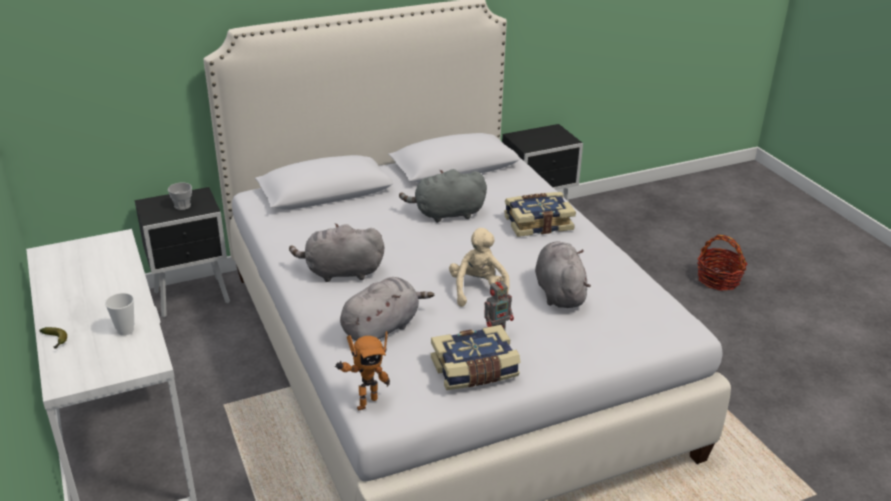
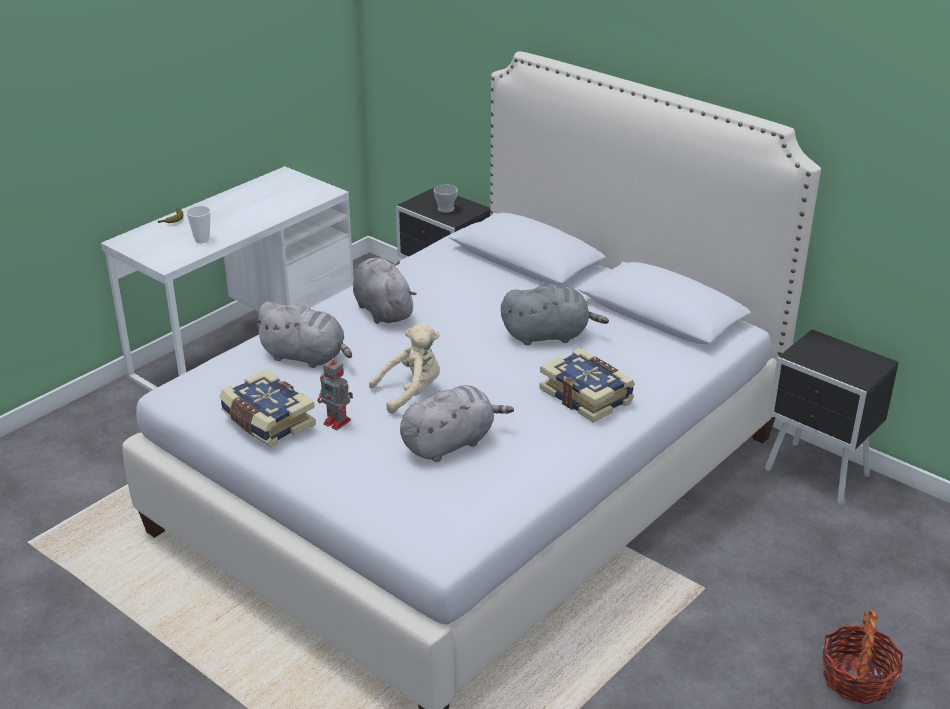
camera: 65 degrees right, 0 degrees up
toy robot [335,331,390,411] -> none
grey plush toy [399,169,487,223] -> grey plush toy turned 120 degrees clockwise [501,286,609,345]

